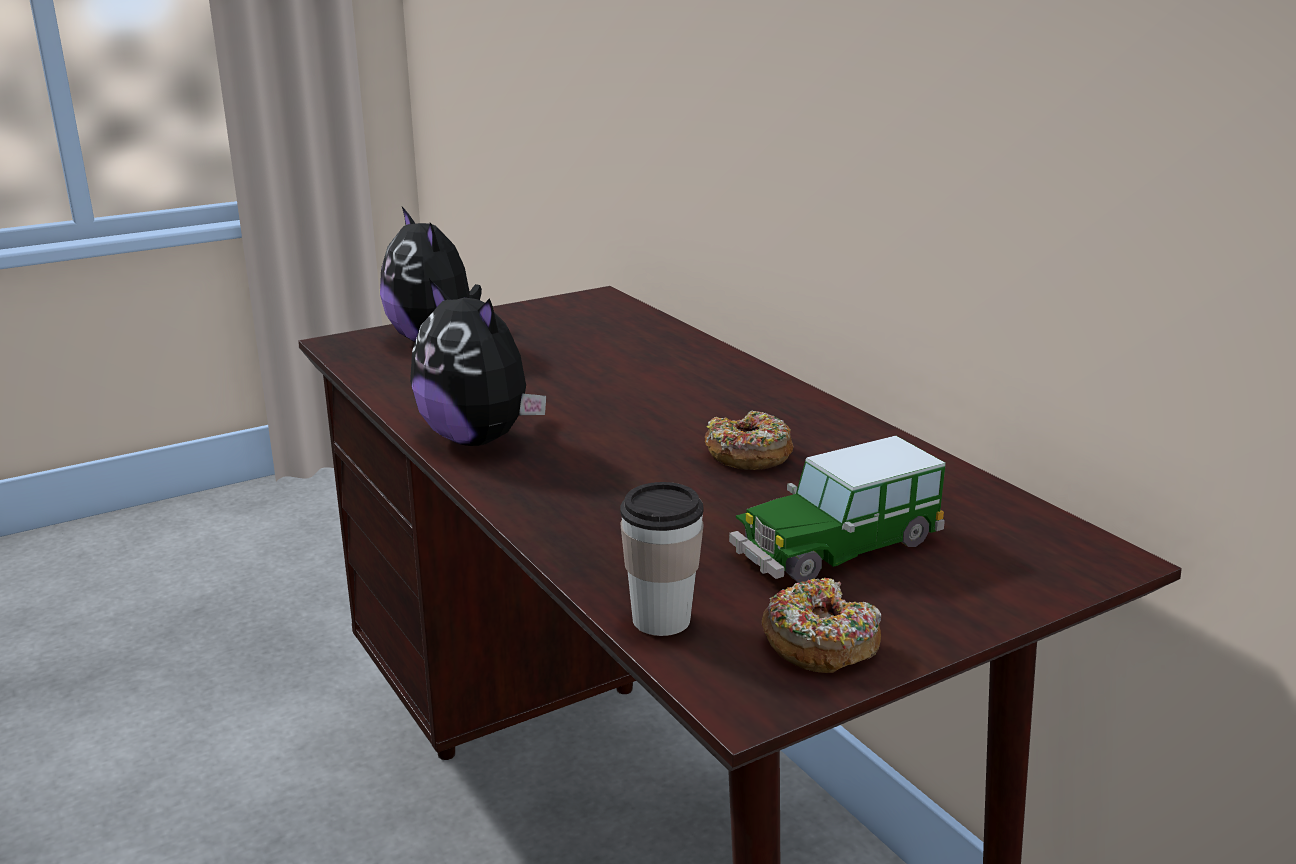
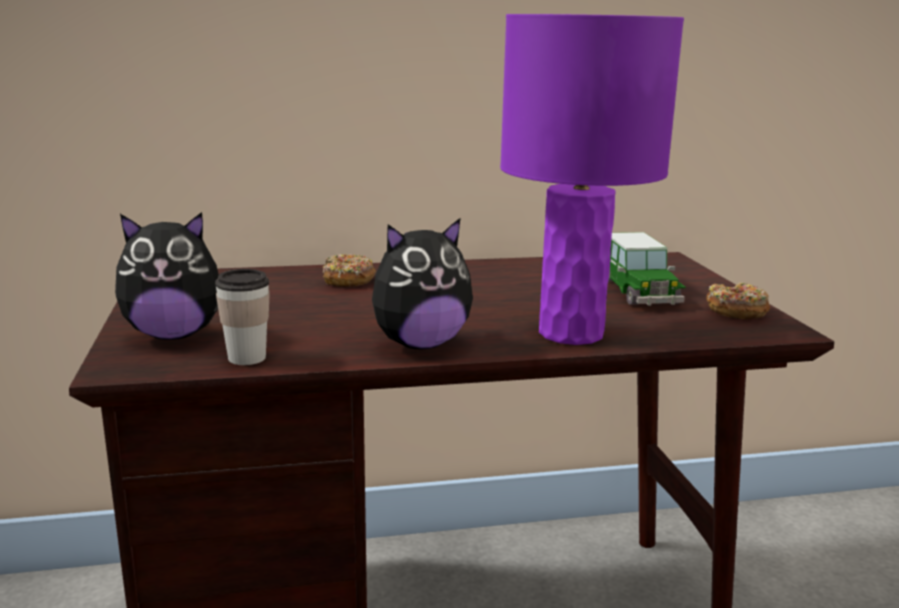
camera: 70 degrees left, 5 degrees down
cup [620,482,704,636] -> cup moved to [215,269,270,365]
donut [705,411,794,470] -> donut moved to [323,254,376,287]
none -> purple table lamp [500,14,684,345]

